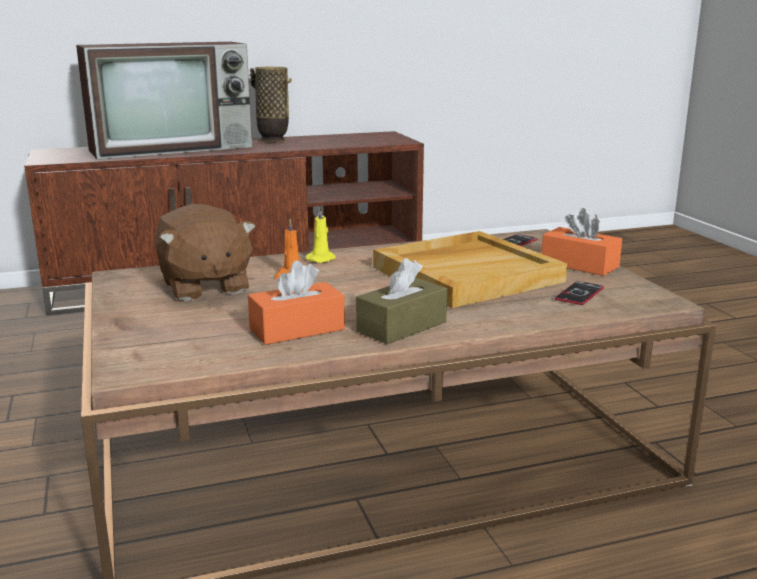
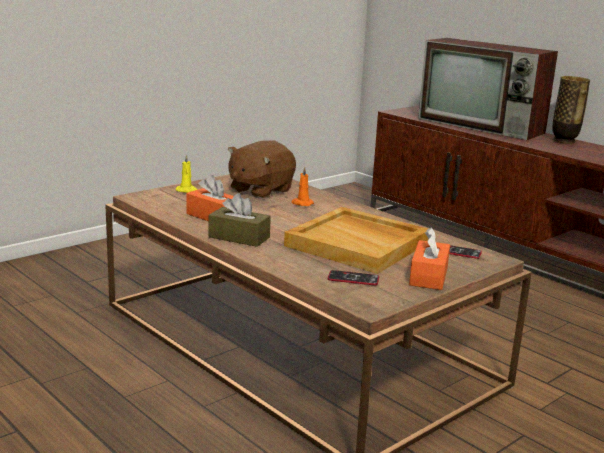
camera: 65 degrees right, 0 degrees up
yellow candle [306,207,336,263] -> yellow candle moved to [176,154,198,193]

